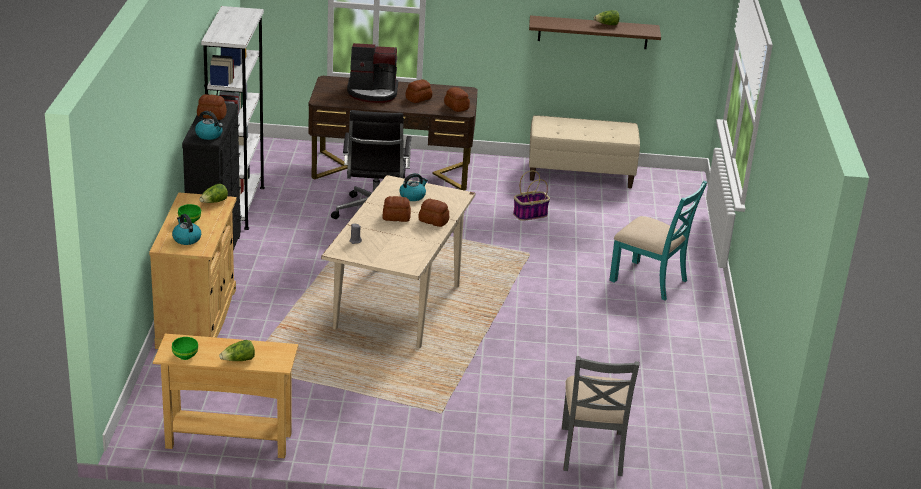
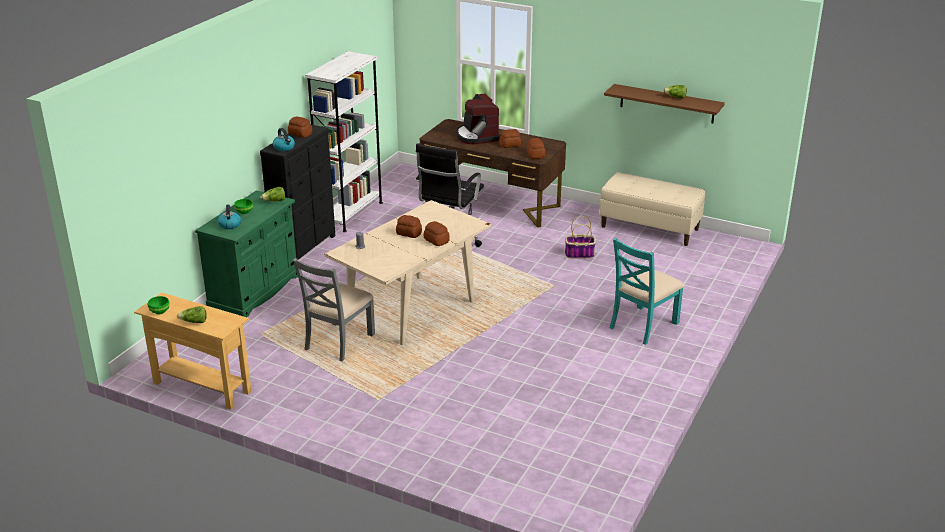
camera: 25 degrees right, 0 degrees up
beige cabinet [149,192,237,349] -> green cabinet [195,190,298,317]
coffee machine [347,43,398,103] -> coffee machine turned 45 degrees clockwise [456,94,500,144]
kettle [399,173,428,201] -> none
grey chair [562,356,639,476] -> grey chair moved to [293,258,375,362]
turquoise chair [609,180,708,301] -> turquoise chair turned 75 degrees clockwise [610,237,683,345]

